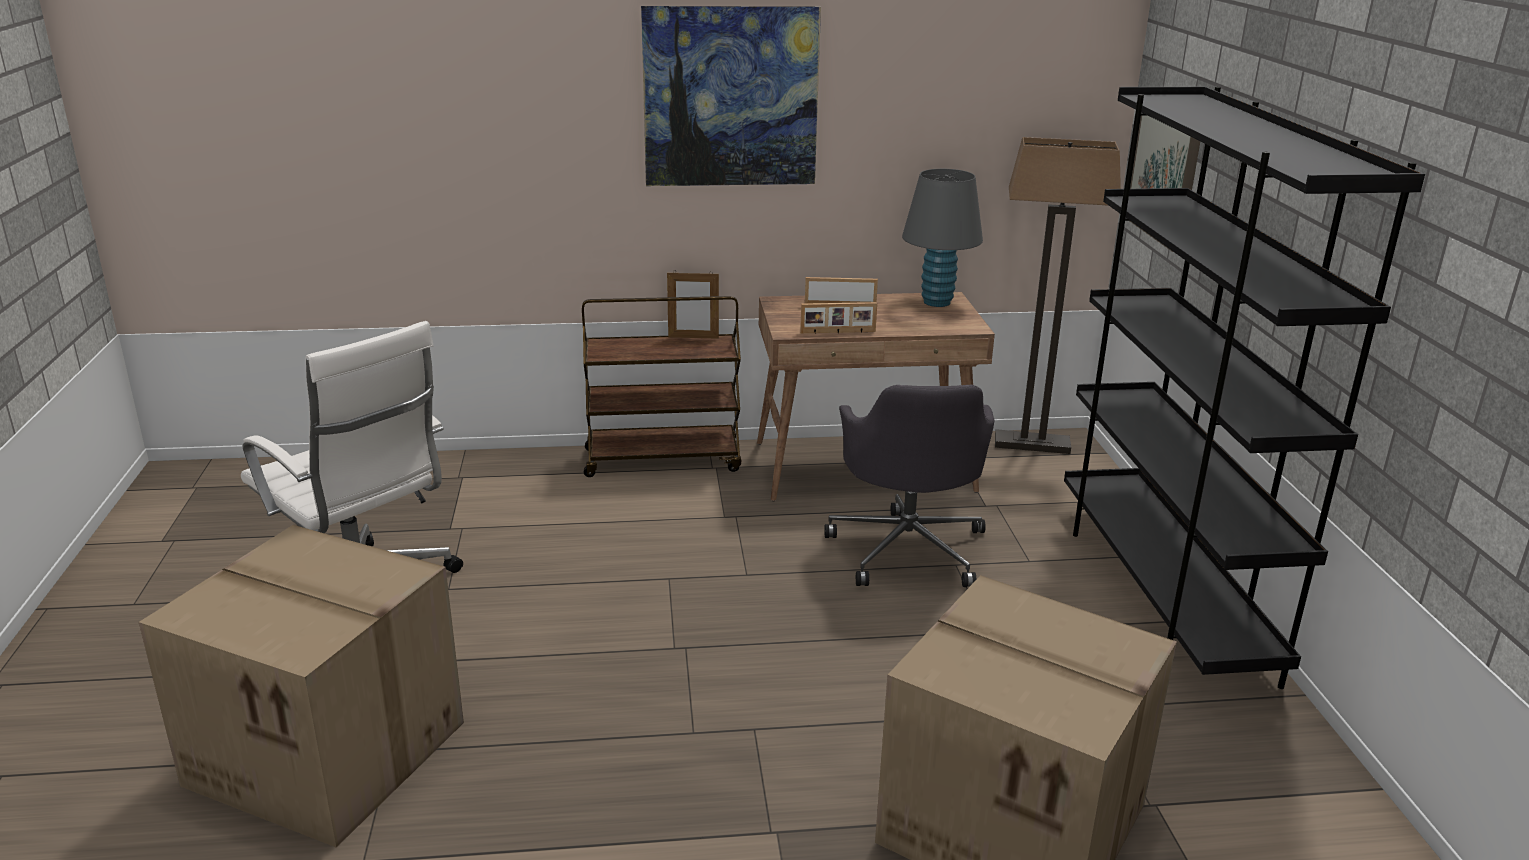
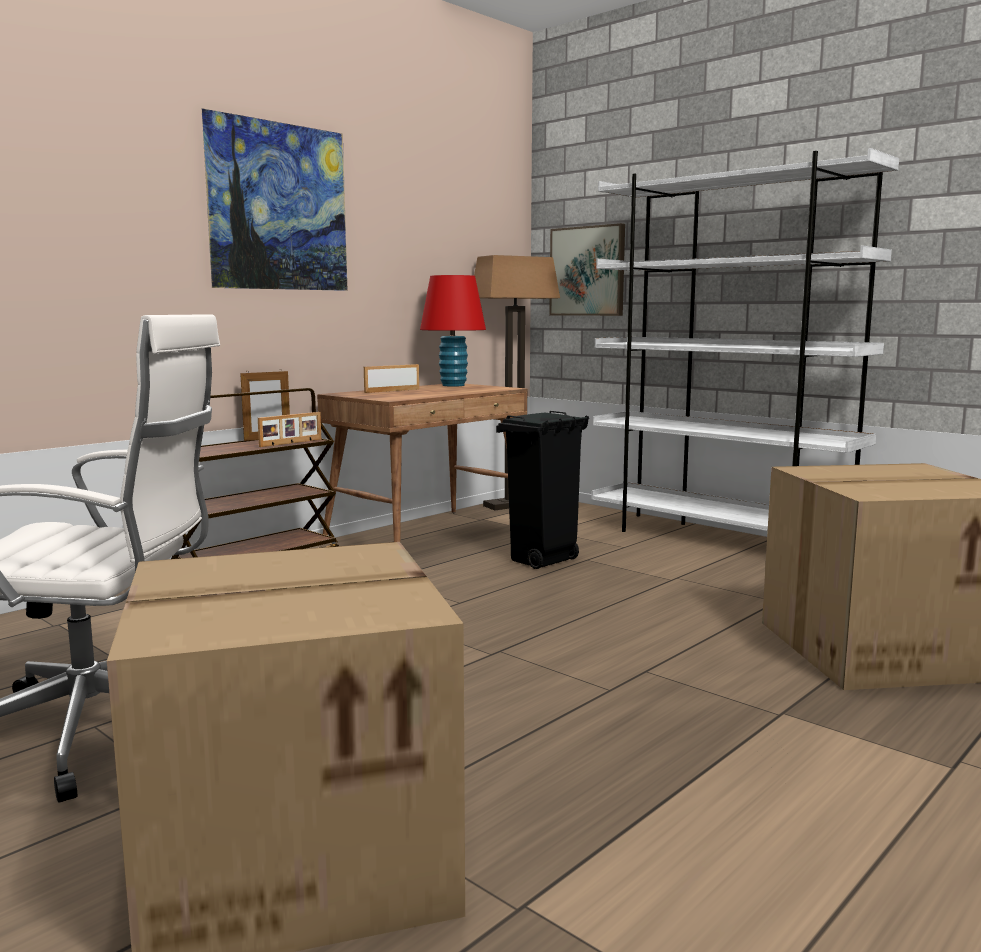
camera: 40 degrees left, 15 degrees down
picture frame [800,302,877,333] -> picture frame moved to [258,412,321,447]
grey office chair [824,385,995,587] -> black trash can [496,411,589,569]
grey table lamp [902,169,983,307] -> red table lamp [420,275,486,387]
black bookcase [1064,87,1425,689] -> white bookcase [591,148,899,532]

